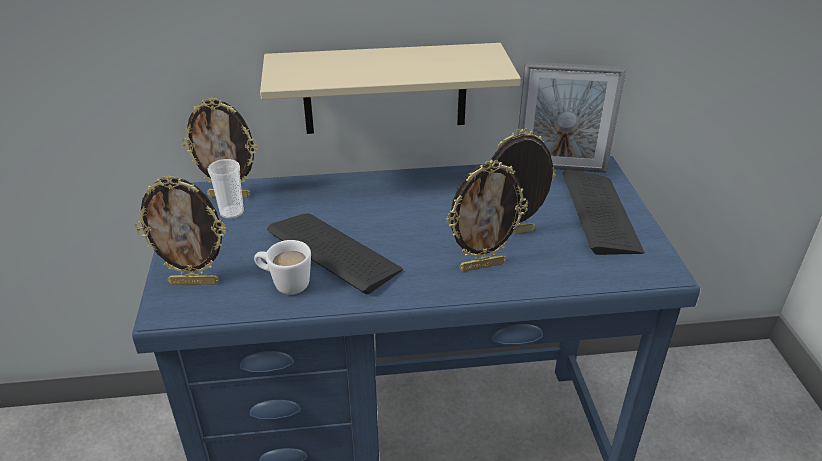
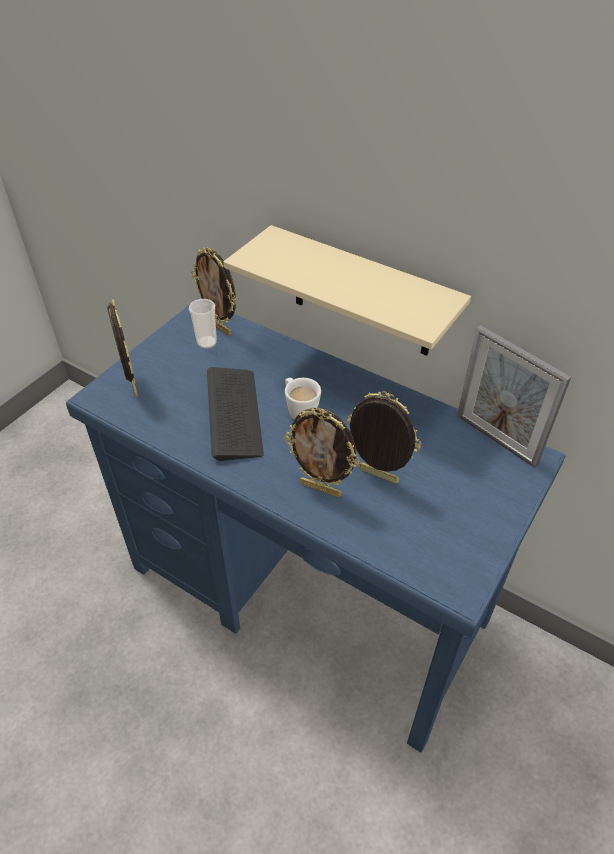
camera: 40 degrees right, 10 degrees up
picture frame [135,175,226,285] -> picture frame turned 150 degrees counterclockwise [107,299,138,397]
white mug [254,240,311,295] -> white mug moved to [285,378,321,420]
keyboard [563,170,644,255] -> none

